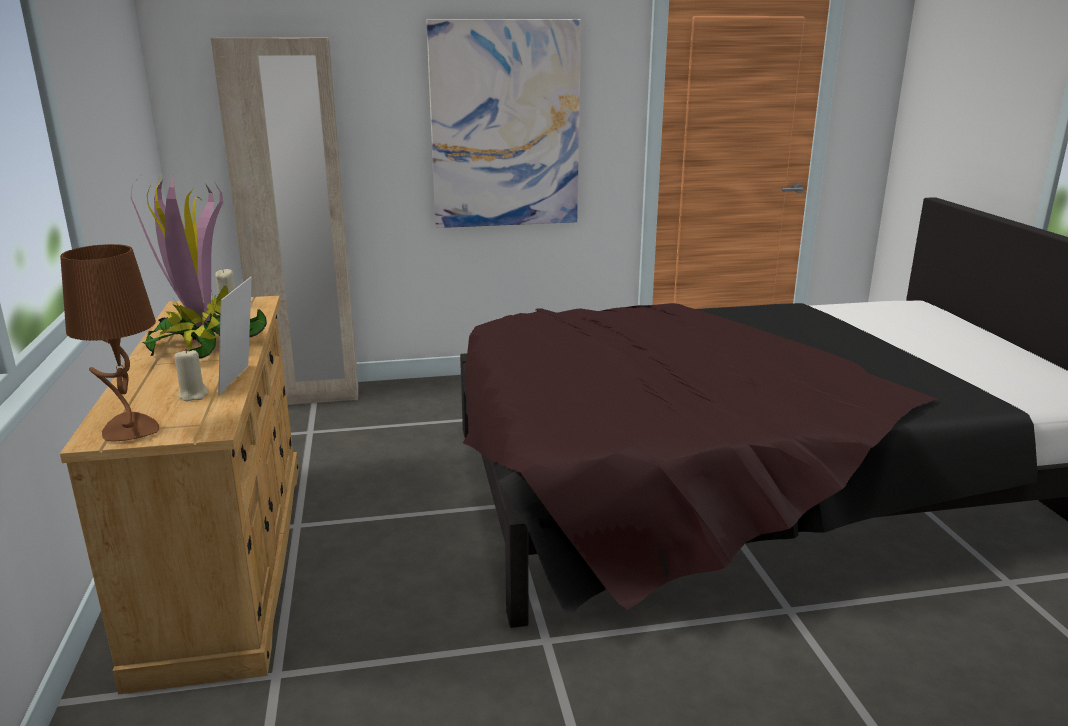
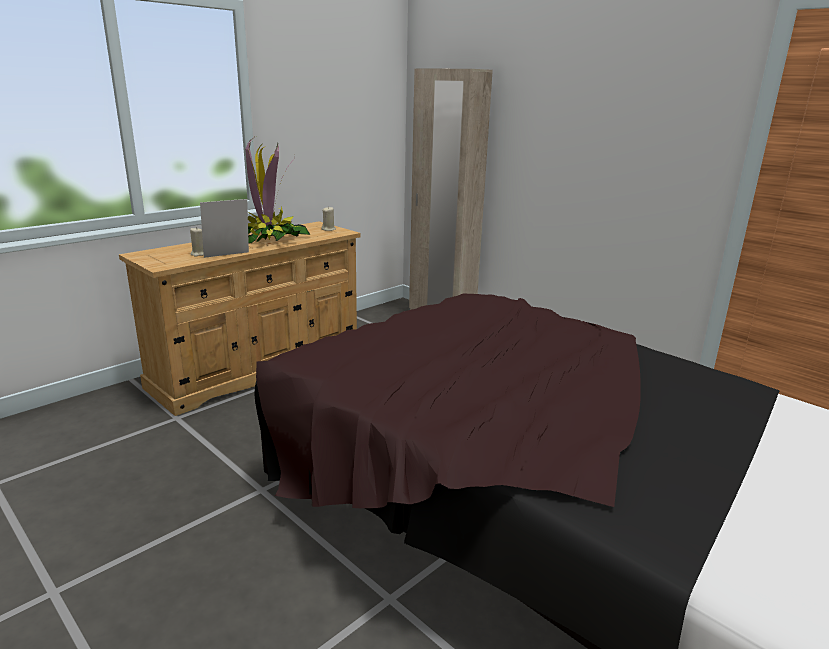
camera: 55 degrees right, 0 degrees up
brown table lamp [60,244,159,442] -> none
picture [426,19,581,228] -> none

